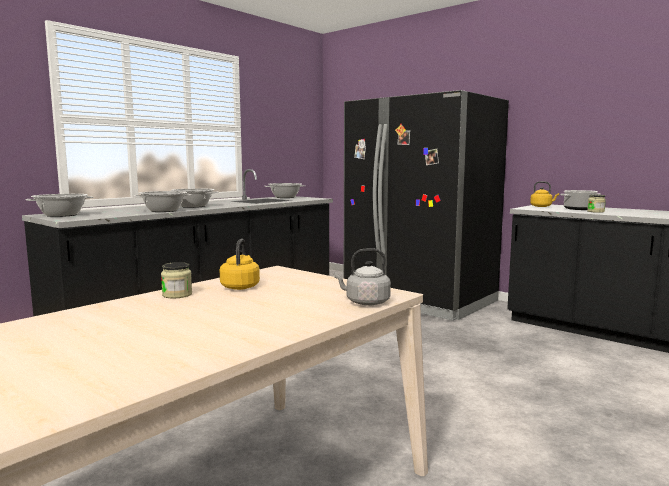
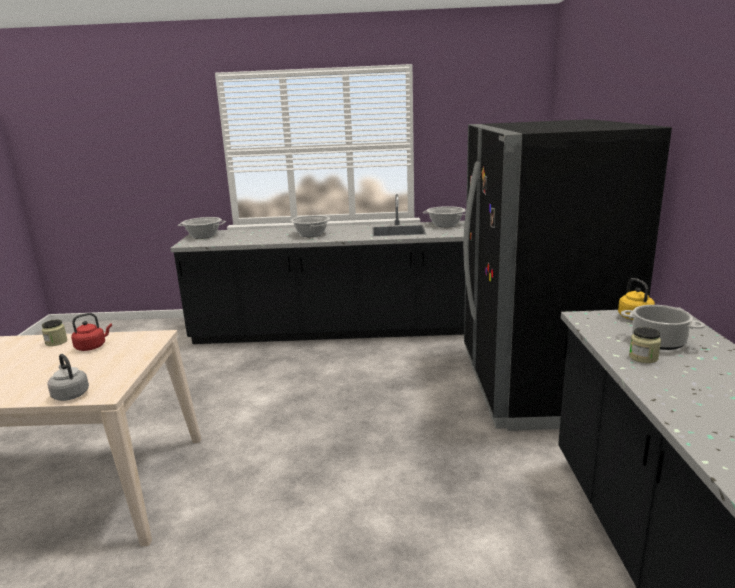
camera: 50 degrees right, 10 degrees up
cooking pot [134,191,192,212] -> none
yellow kettle [220,239,260,290] -> red kettle [71,313,112,351]

